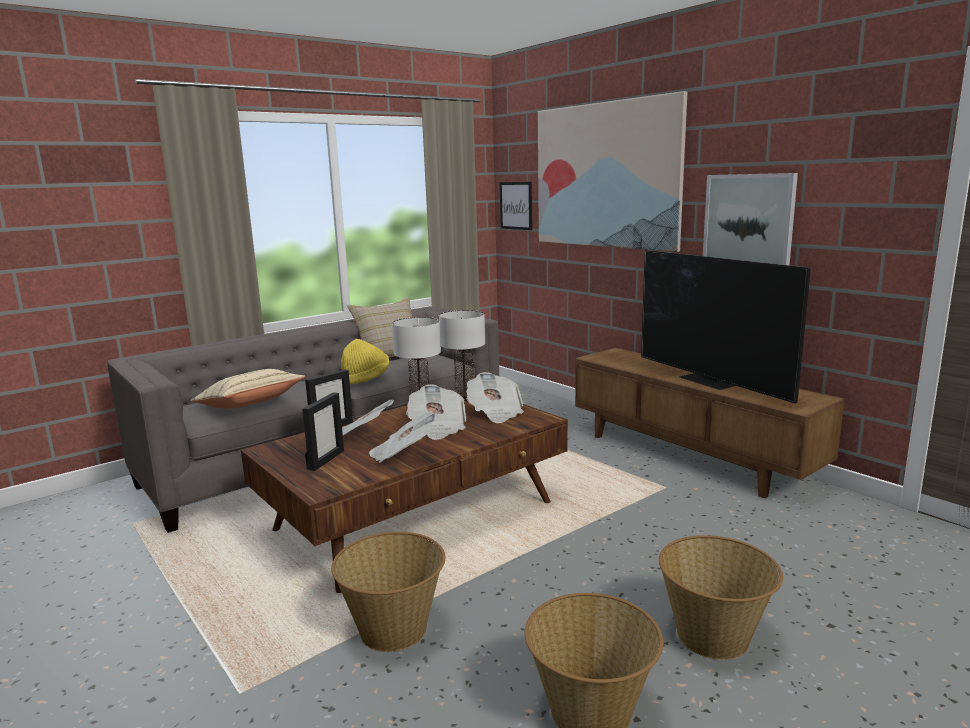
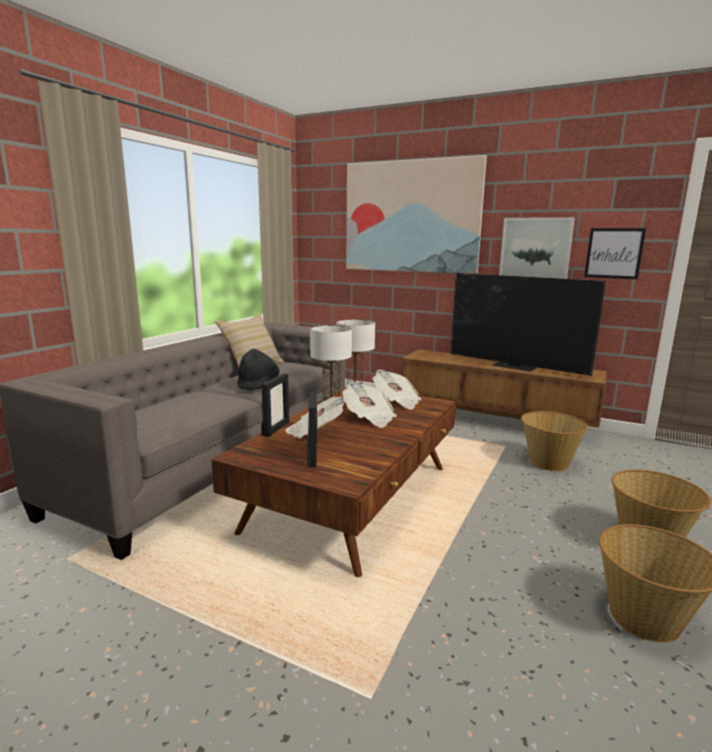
camera: 25 degrees left, 0 degrees up
beige pillow [191,369,305,409] -> none
basket [331,532,445,652] -> basket moved to [521,411,588,471]
yellow hat [341,339,389,384] -> black hat [237,349,280,391]
newspaper [369,413,438,463] -> none
picture [500,182,532,230] -> picture moved to [584,228,646,279]

